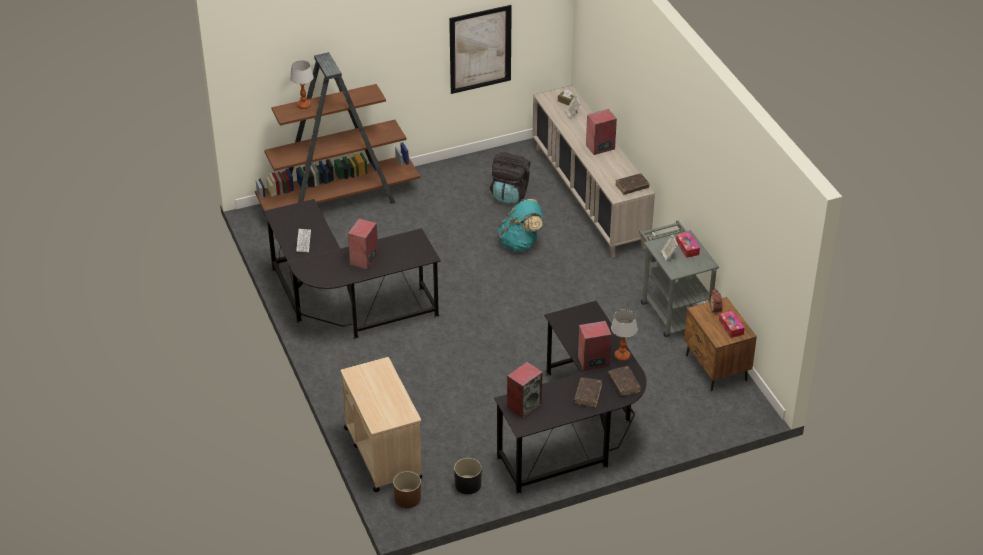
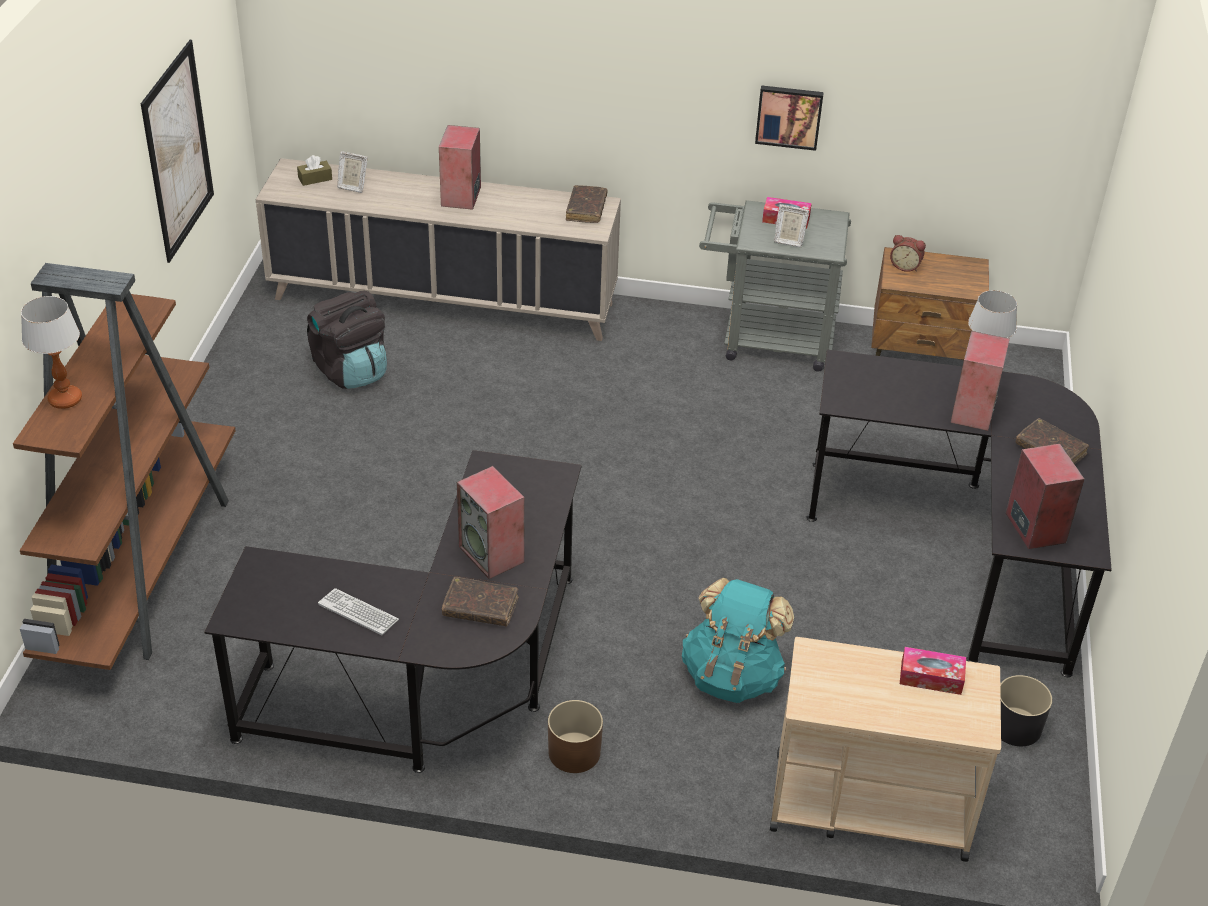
camera: 60 degrees left, 0 degrees up
brown planter [393,471,421,508] -> brown planter moved to [548,700,603,773]
turquoise backpack [498,199,543,251] -> turquoise backpack moved to [682,578,794,703]
brown book [608,366,641,396] -> brown book moved to [442,577,518,627]
tissue box [719,311,744,338] -> tissue box moved to [900,647,966,695]
none -> picture [755,85,824,151]

